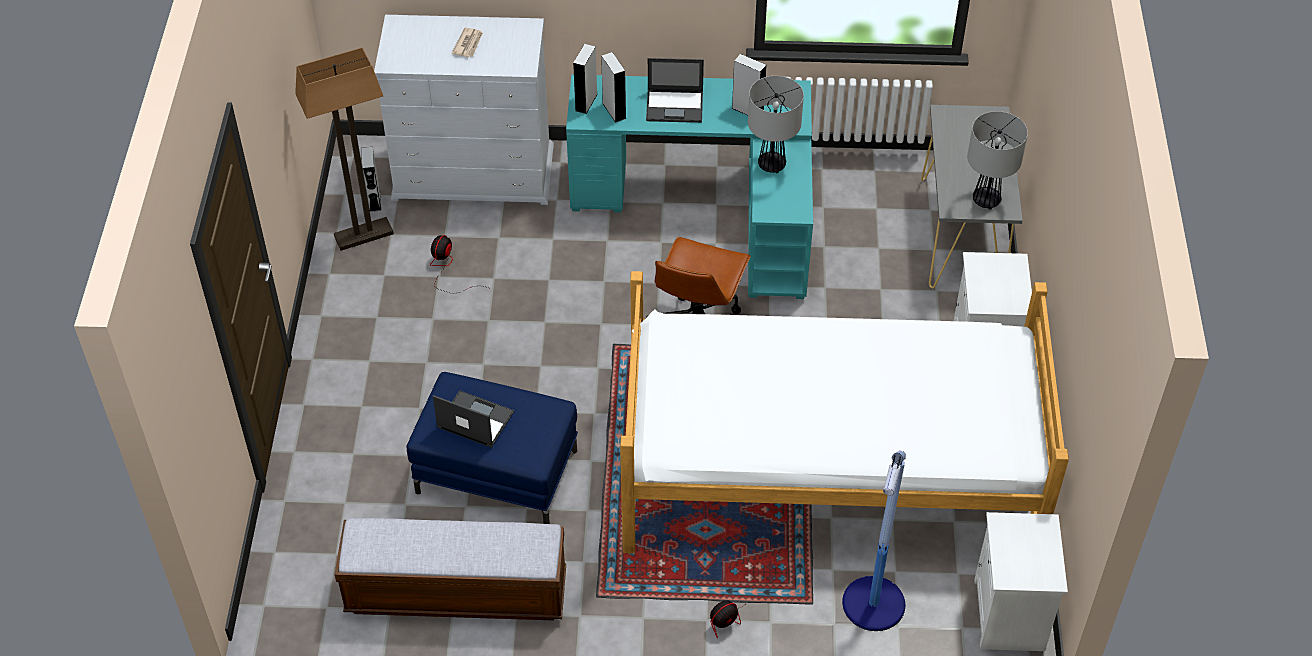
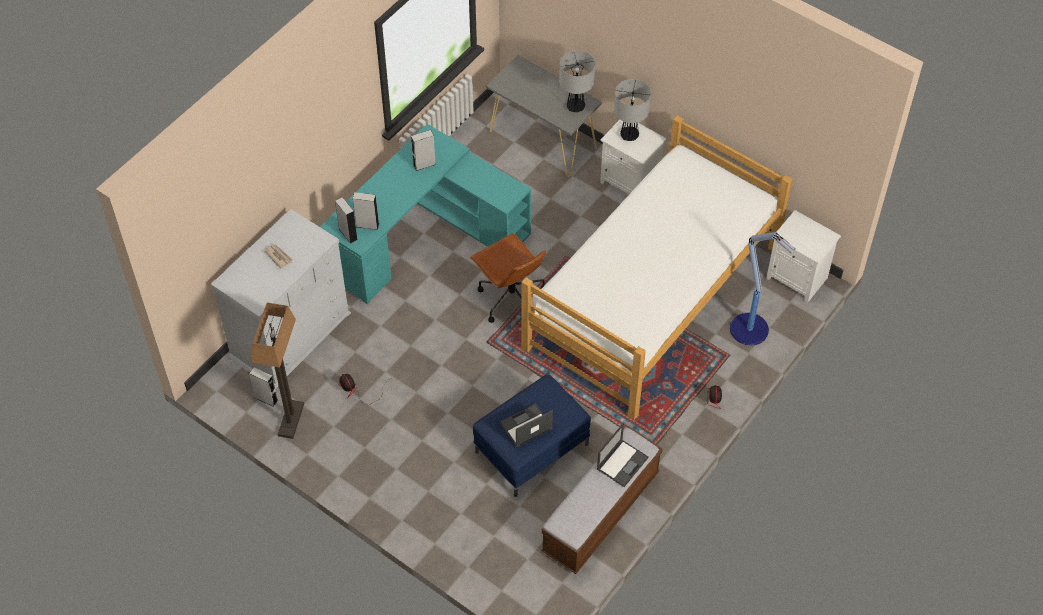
camera: 55 degrees left, 5 degrees up
laptop [646,58,704,123] -> laptop moved to [597,423,649,487]
table lamp [748,76,804,173] -> table lamp moved to [614,79,651,141]

